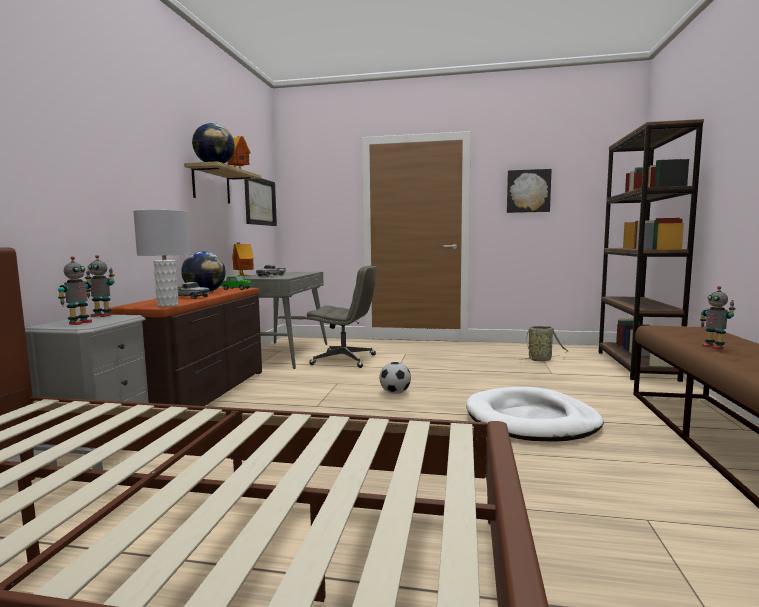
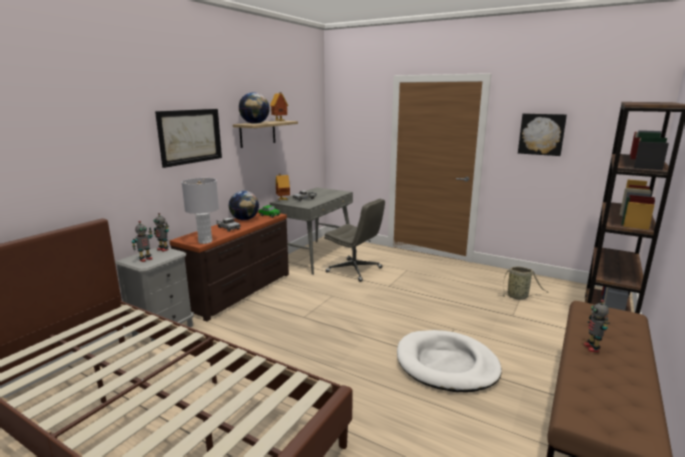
camera: 20 degrees right, 10 degrees up
picture [244,178,277,226] -> picture moved to [155,109,222,168]
football [380,362,411,394] -> none

